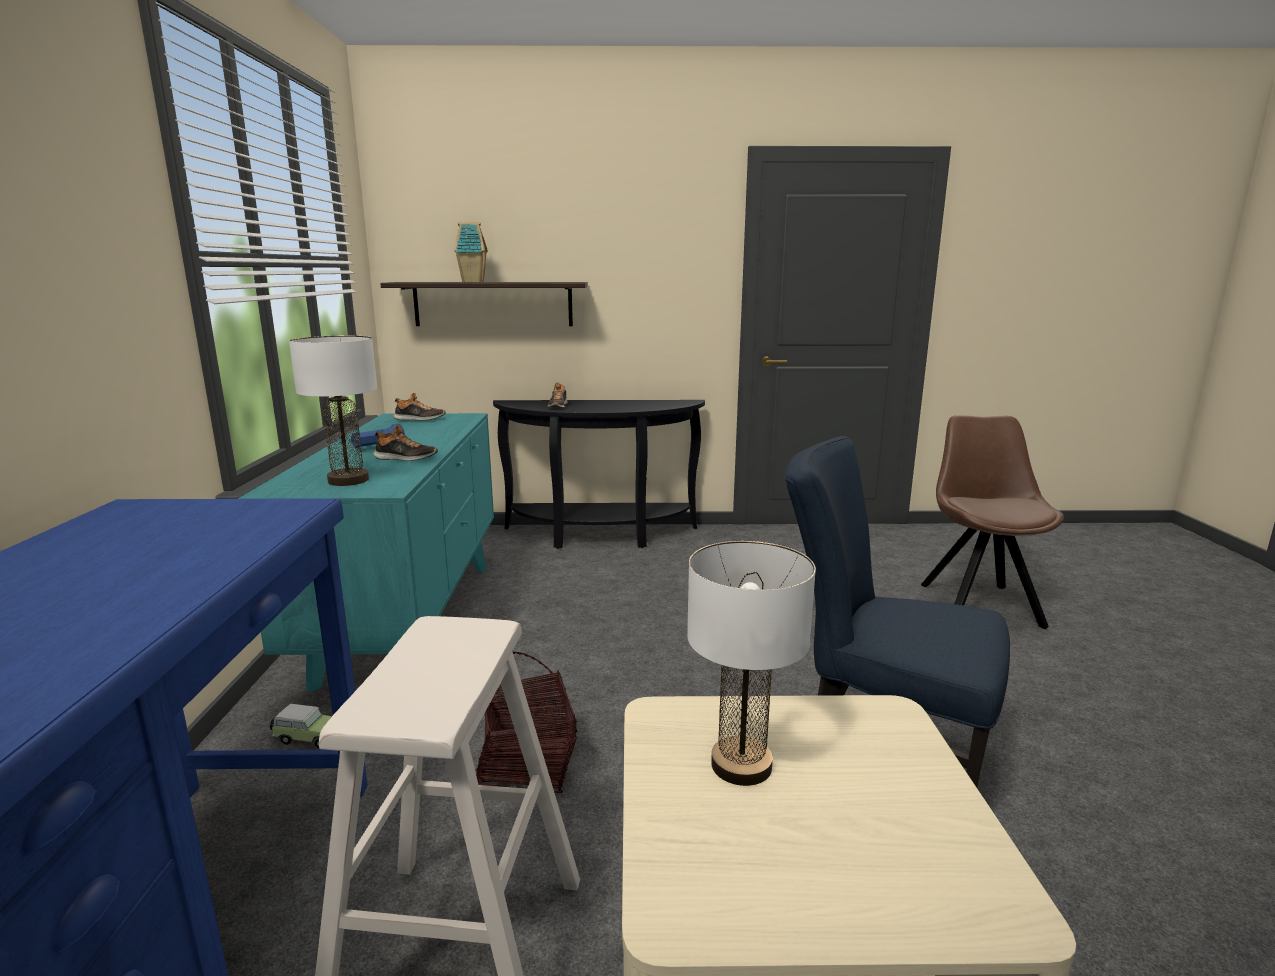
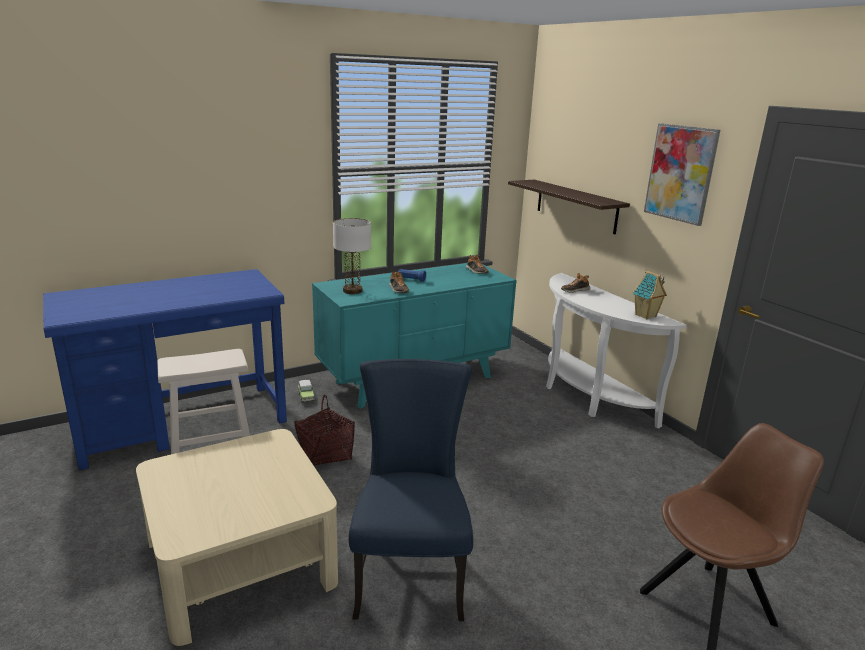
camera: 60 degrees right, 5 degrees up
toy house [454,222,488,282] -> toy house moved to [633,270,667,320]
black console table [493,400,705,549] -> white console table [546,273,687,428]
table lamp [687,541,816,786] -> none
none -> picture [644,123,720,226]

